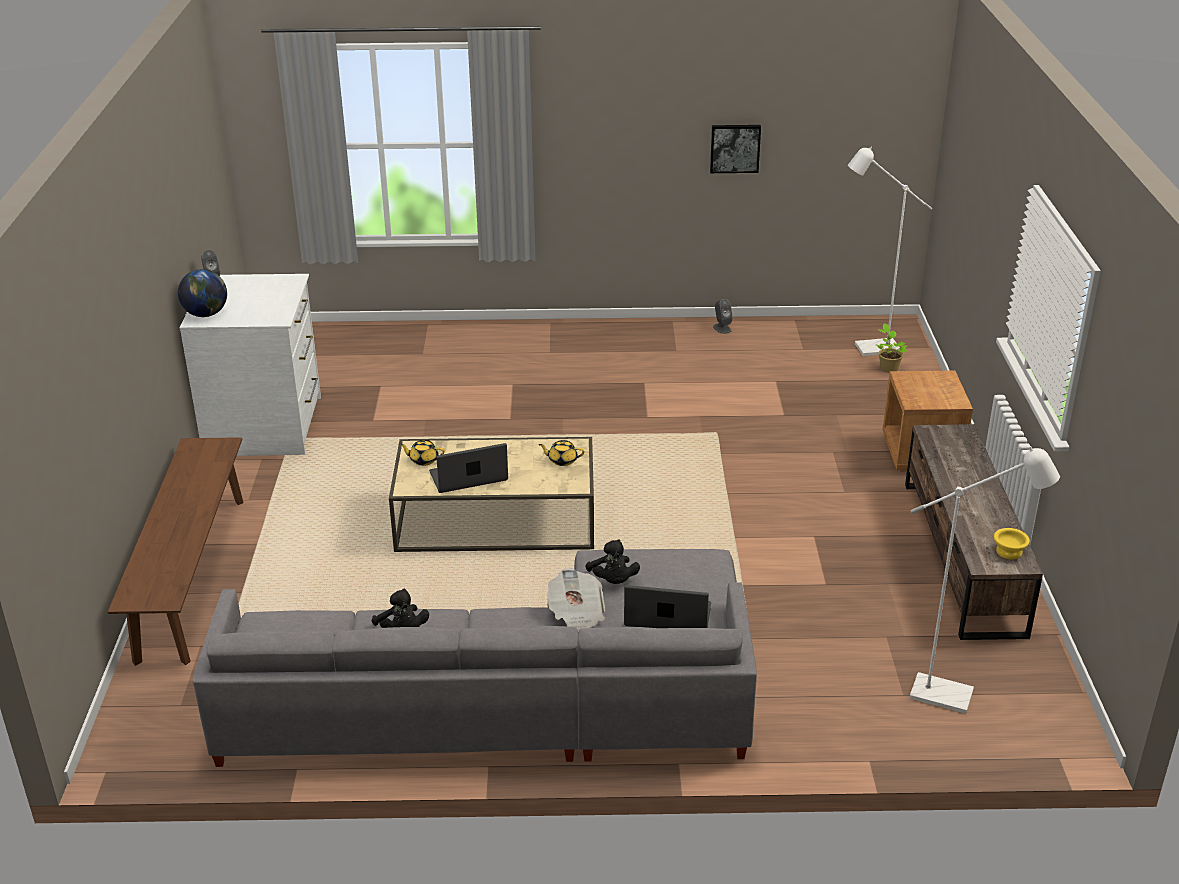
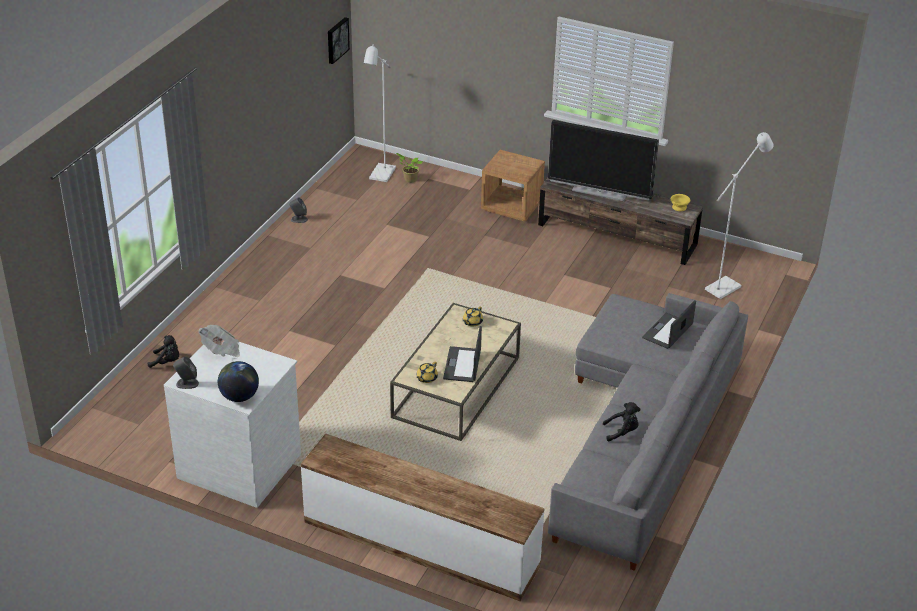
camera: 65 degrees left, 5 degrees up
brown bench [108,437,244,666] -> tv stand [301,433,545,601]
newspaper [547,568,605,631] -> newspaper moved to [199,325,240,357]
black plush toy [585,539,640,584] -> black plush toy moved to [147,335,179,368]
picture [710,125,761,173] -> picture moved to [328,17,350,64]
none -> television [548,120,659,201]

